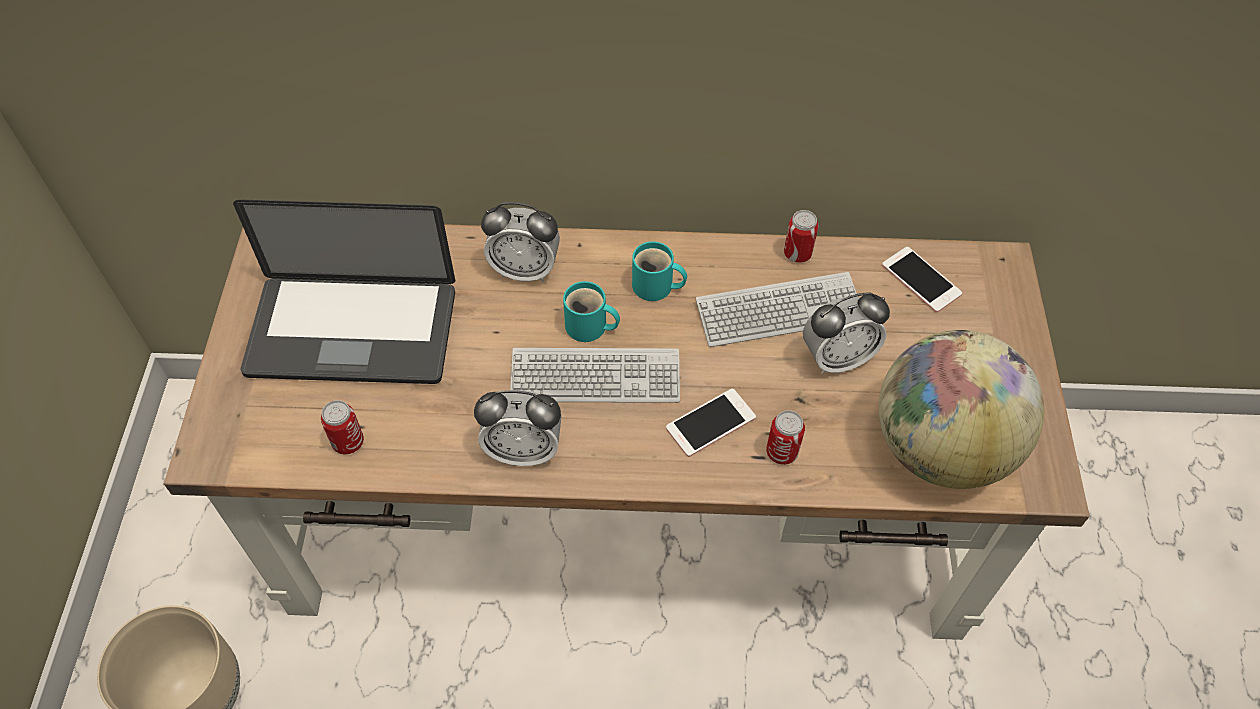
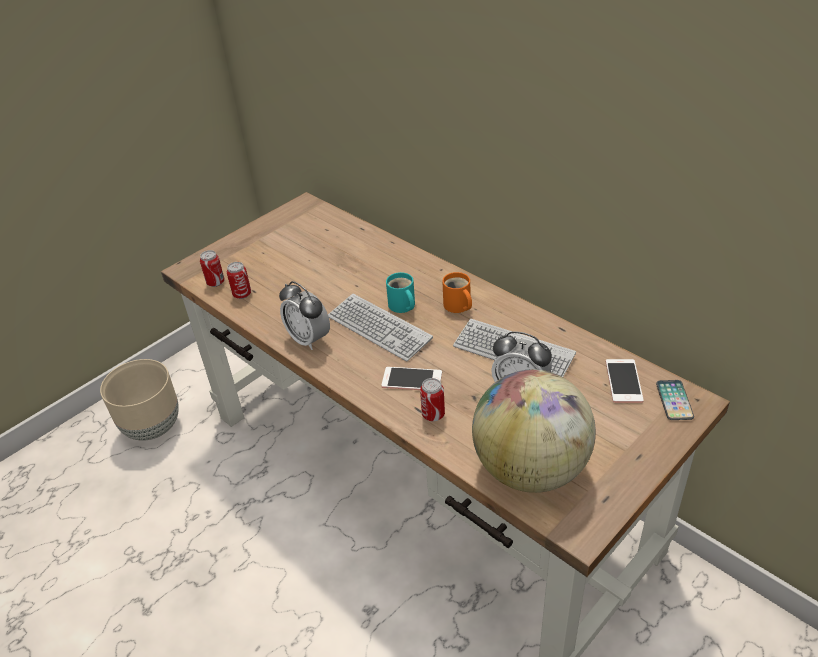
camera: 45 degrees right, 15 degrees down
laptop [233,199,455,384] -> none
alarm clock [481,202,560,282] -> none
turquoise mug [632,241,687,301] -> orange mug [442,272,472,313]
can [784,210,818,263] -> can moved to [200,250,225,287]
none -> phone [656,380,694,420]

